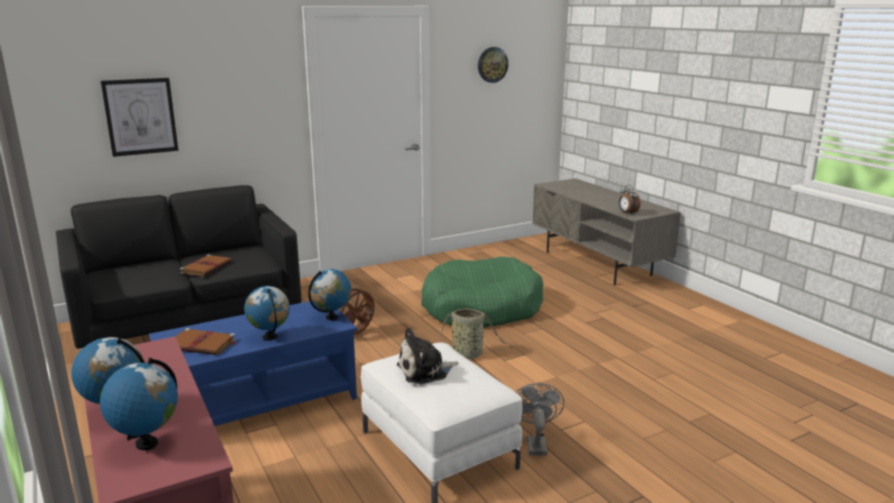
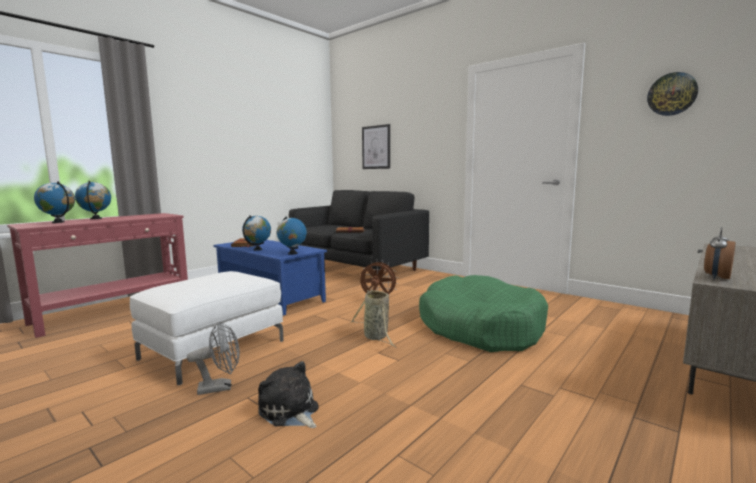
camera: 70 degrees right, 10 degrees down
plush toy [397,327,458,384] -> plush toy moved to [258,361,319,428]

